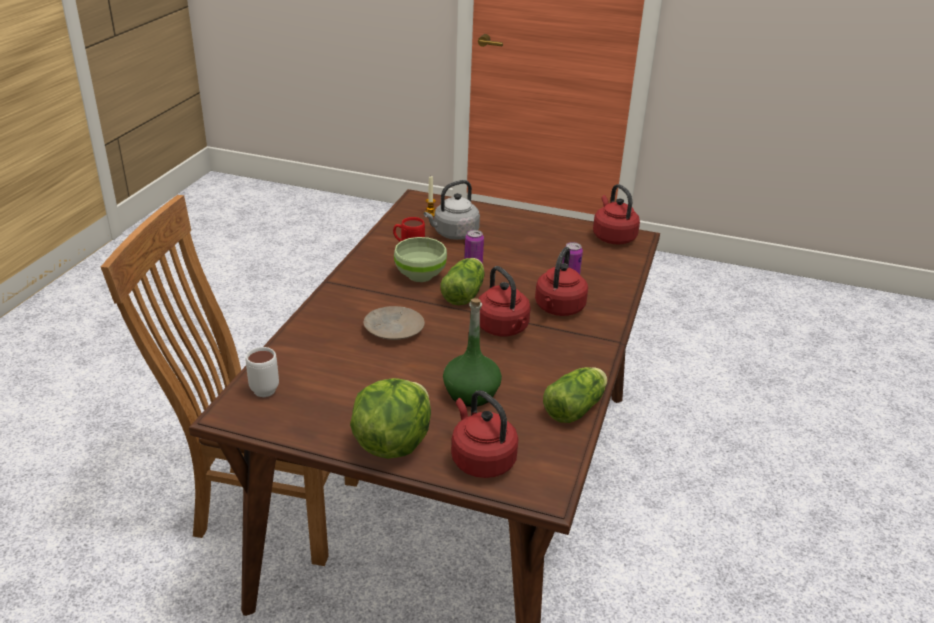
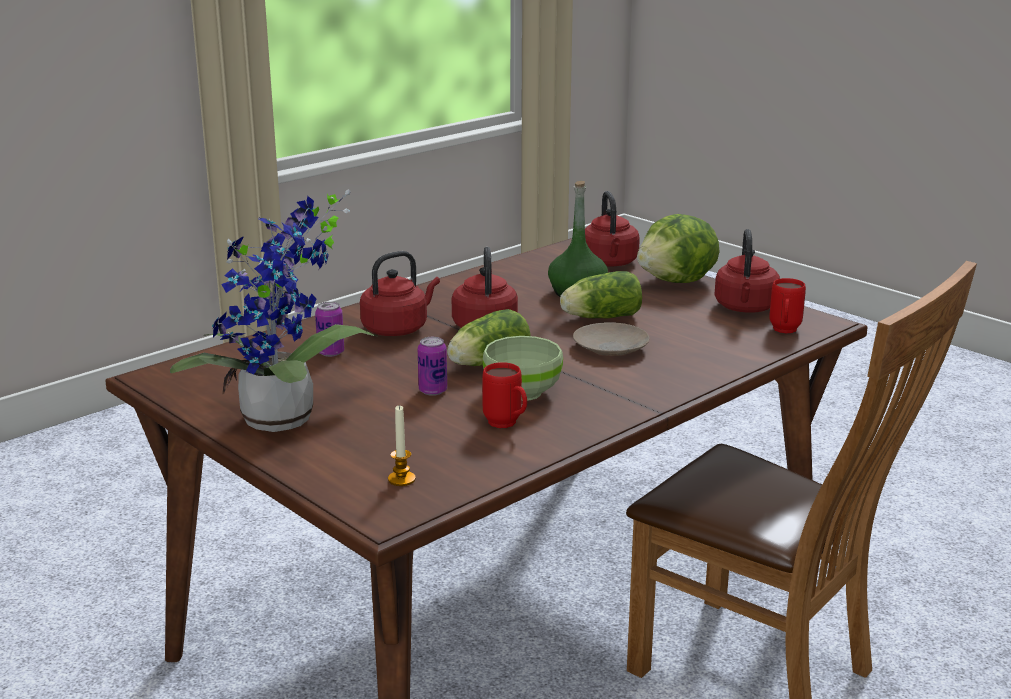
camera: 150 degrees left, 10 degrees down
white mug [246,347,279,397] -> red mug [769,278,806,333]
grey kettle [424,180,480,240] -> none
lettuce [543,367,607,423] -> lettuce moved to [560,271,642,318]
red kettle [593,184,640,245] -> red kettle moved to [715,229,780,313]
none -> potted plant [170,189,378,432]

